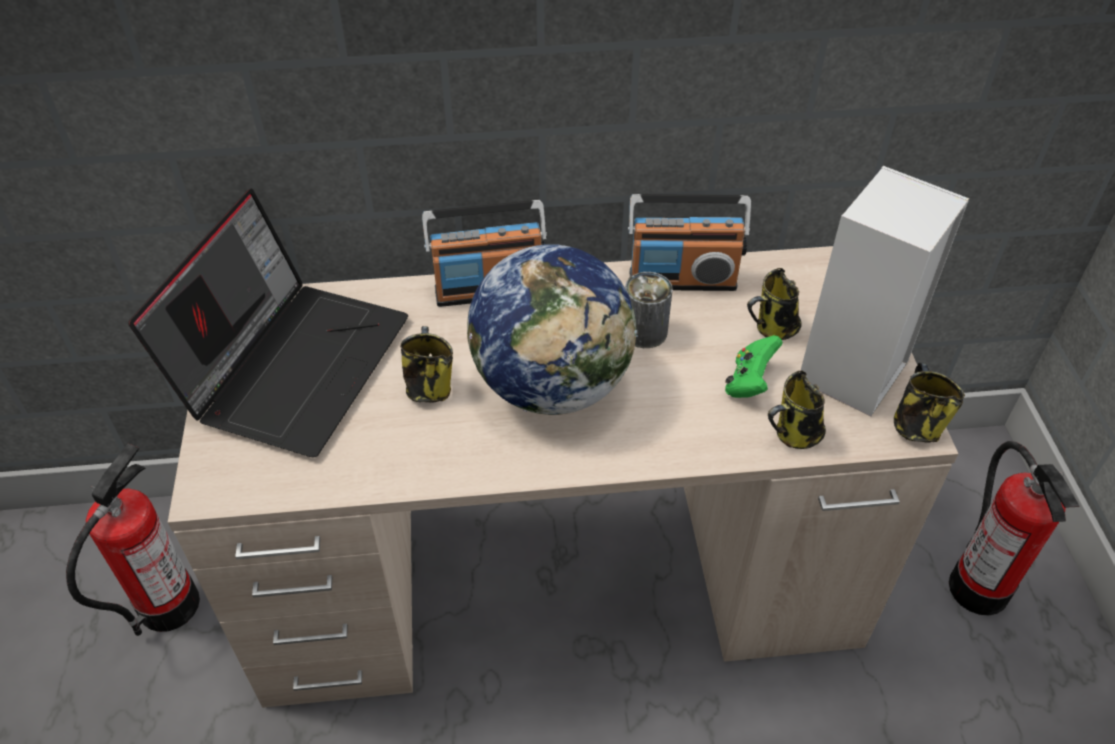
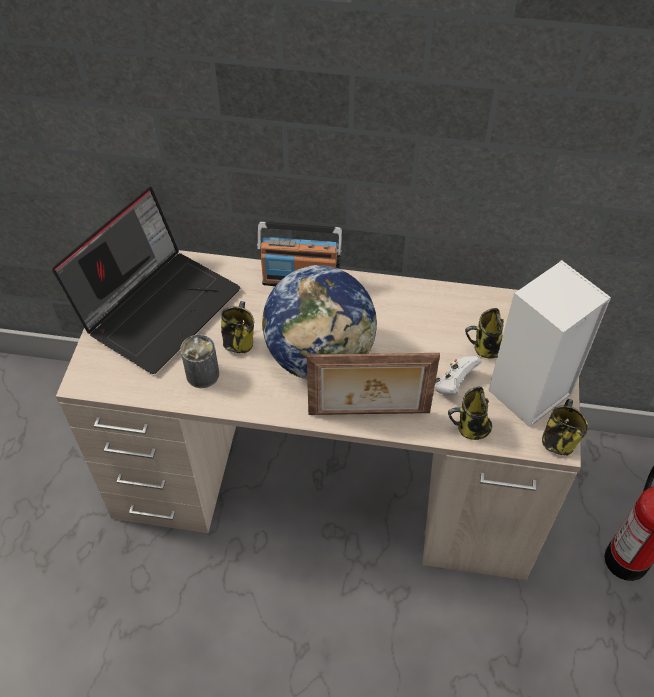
camera: 15 degrees right, 5 degrees up
fire extinguisher [66,444,200,636] -> none
can [625,272,673,348] -> can moved to [180,335,219,388]
radio [628,194,751,291] -> none
green game controller [725,335,783,398] -> white game controller [434,356,481,395]
none -> picture frame [307,353,440,415]

